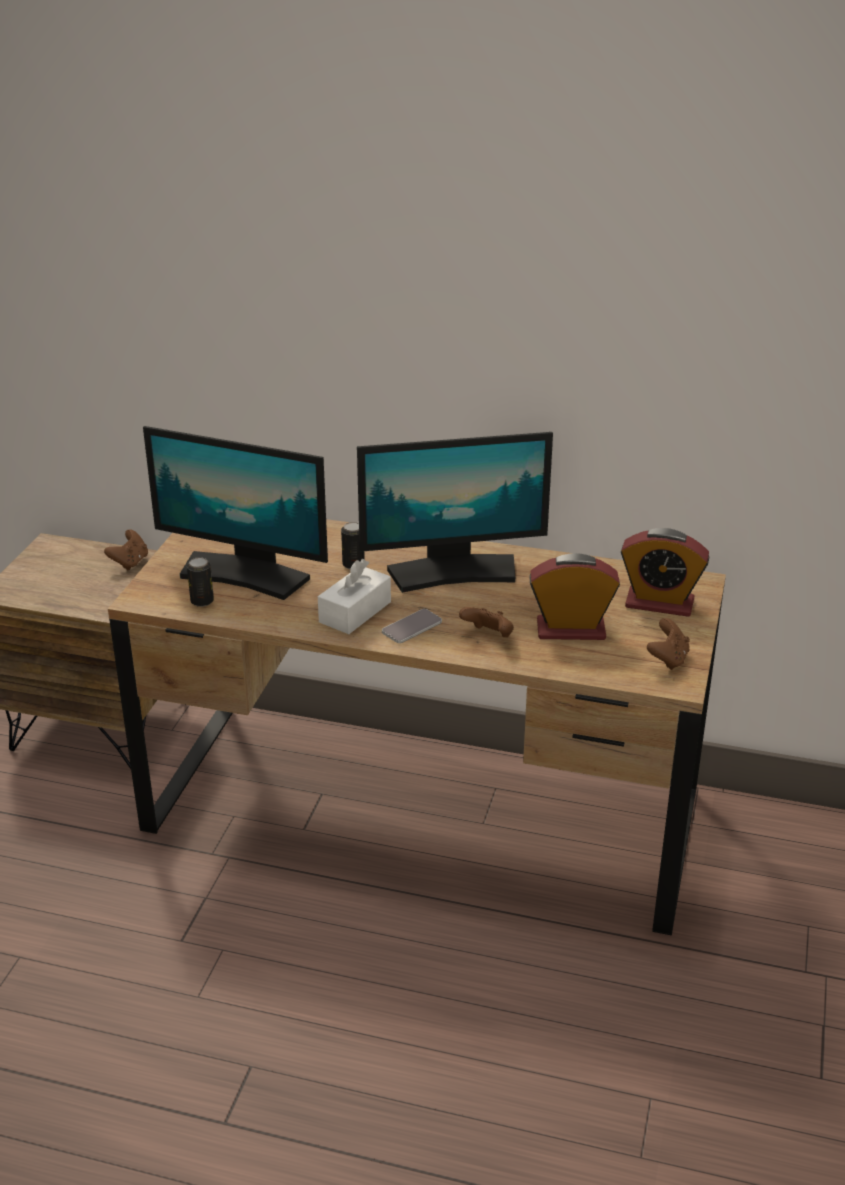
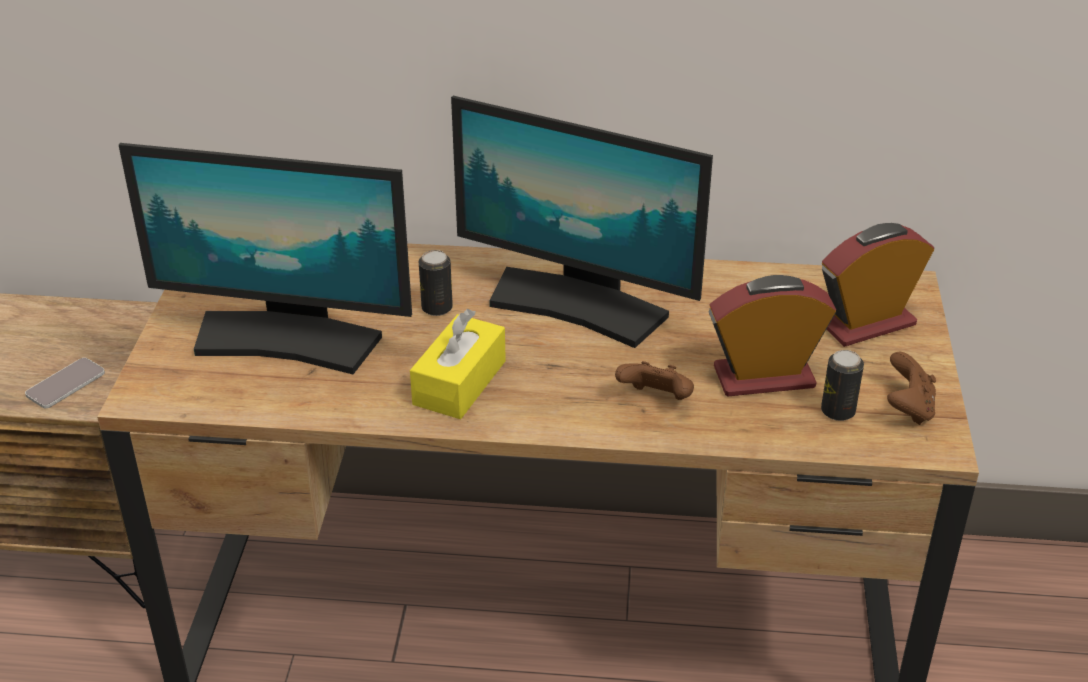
camera: 10 degrees left, 5 degrees up
brown game controller [104,529,148,570] -> none
can [187,557,214,607] -> can moved to [821,350,864,421]
white tissue box [318,559,391,634] -> yellow tissue box [410,309,506,419]
monitor [357,432,553,593] -> monitor turned 45 degrees clockwise [451,96,713,348]
phone [382,609,442,643] -> phone moved to [25,358,105,408]
alarm clock [621,528,709,617] -> alarm clock turned 150 degrees clockwise [822,223,934,347]

